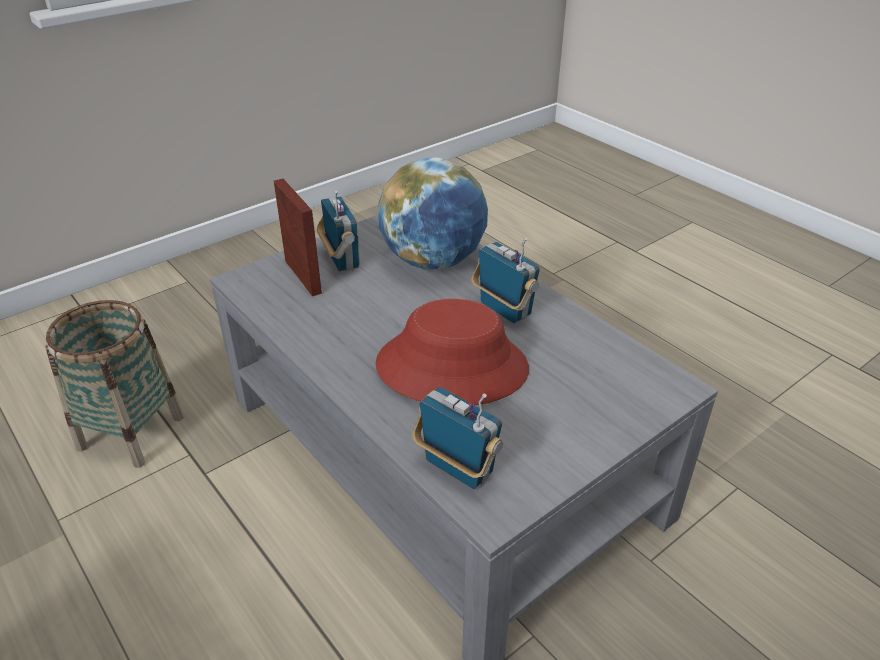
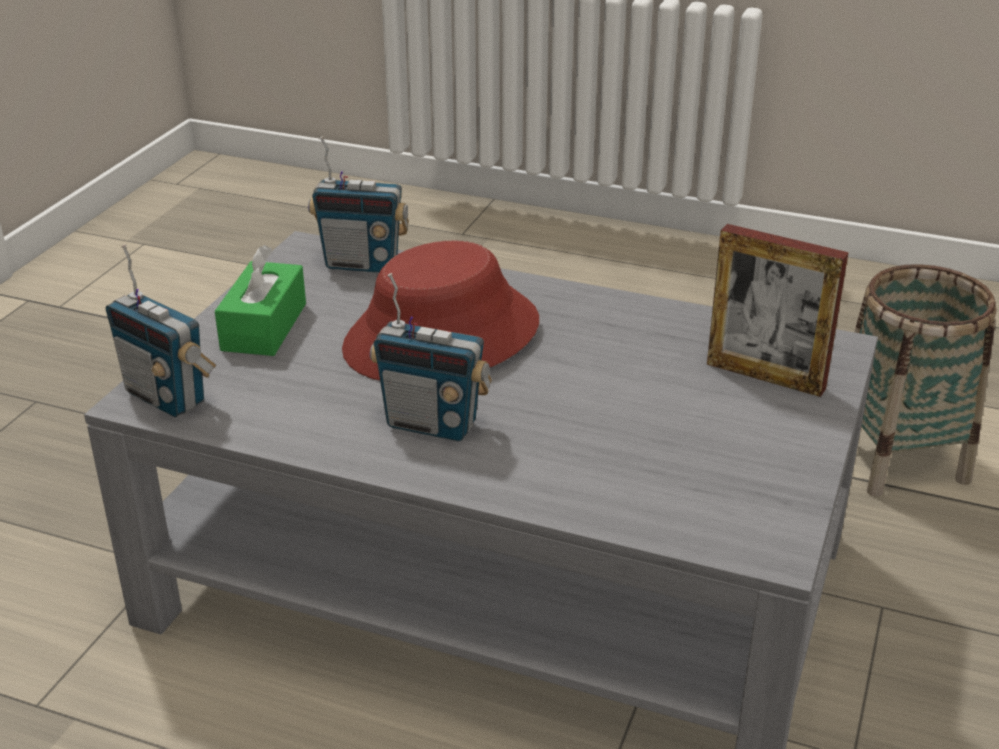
camera: 150 degrees right, 5 degrees down
radio [317,191,360,272] -> radio moved to [105,245,216,417]
globe [378,157,488,269] -> none
none -> green tissue box [215,245,306,356]

